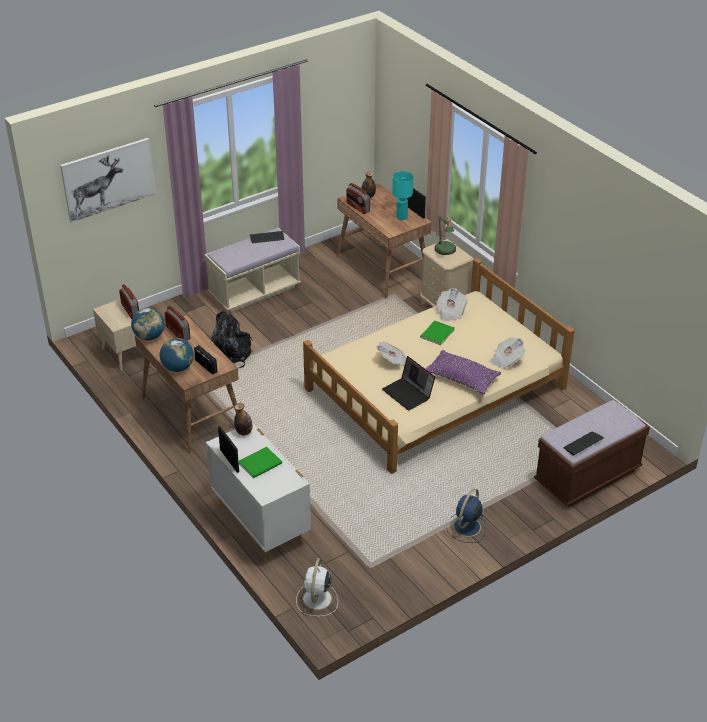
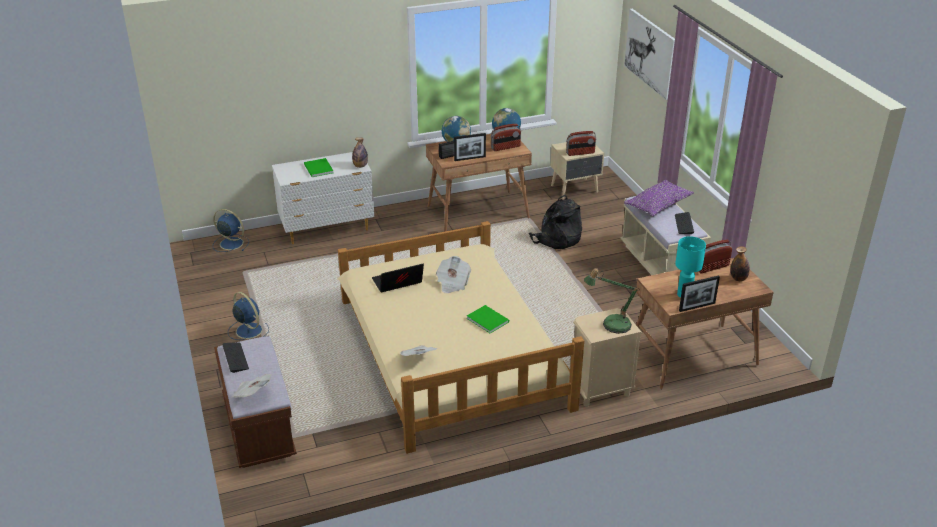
camera: 105 degrees right, 5 degrees down
picture frame [218,426,239,473] -> picture frame moved to [454,133,486,161]
white fan [296,558,338,617] -> blue fan [213,209,249,252]
purple pillow [425,350,501,394] -> purple pillow moved to [624,180,694,216]
newspaper [436,288,468,322] -> newspaper moved to [232,374,273,398]

